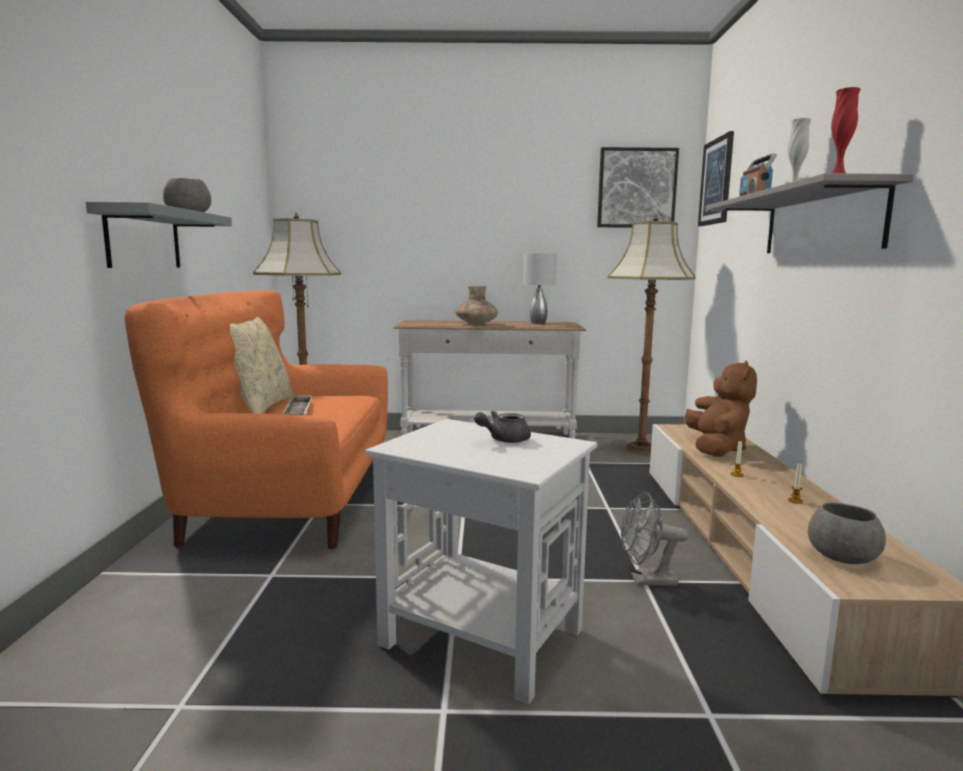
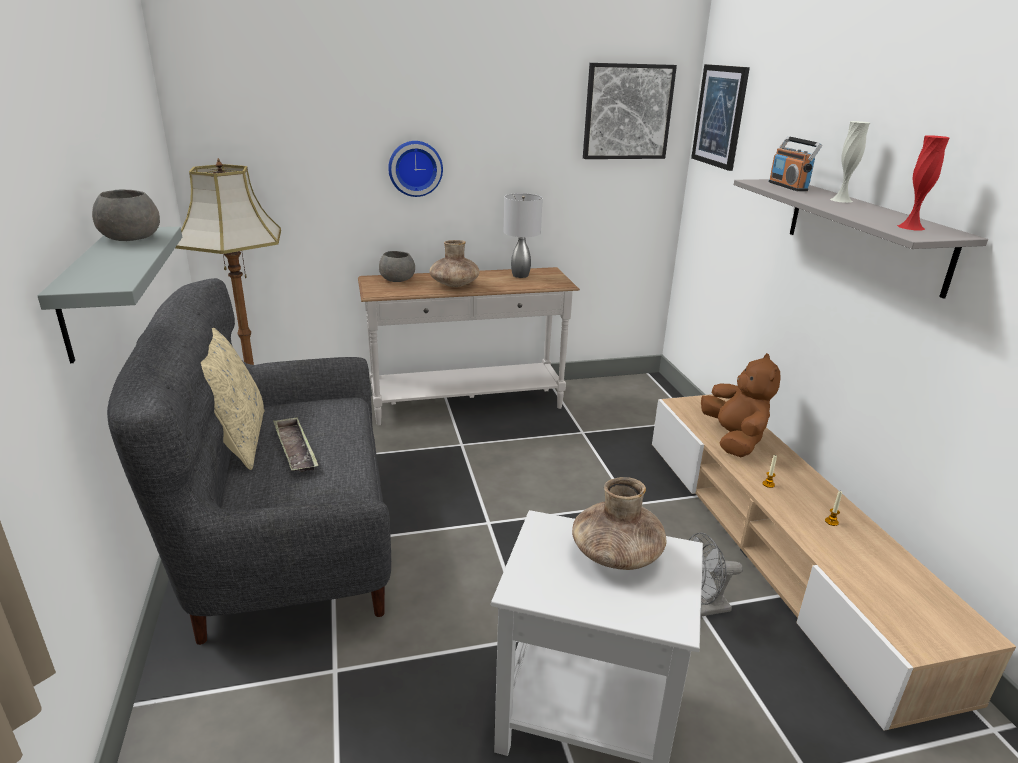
camera: 15 degrees left, 15 degrees up
orange sofa [125,290,388,549] -> grey sofa [107,278,391,645]
grey teapot [474,411,531,443] -> brown vase [572,477,666,570]
floor lamp [608,215,696,454] -> none
grey bowl [808,503,886,564] -> grey bowl moved to [379,251,415,282]
none -> wall clock [388,141,443,197]

